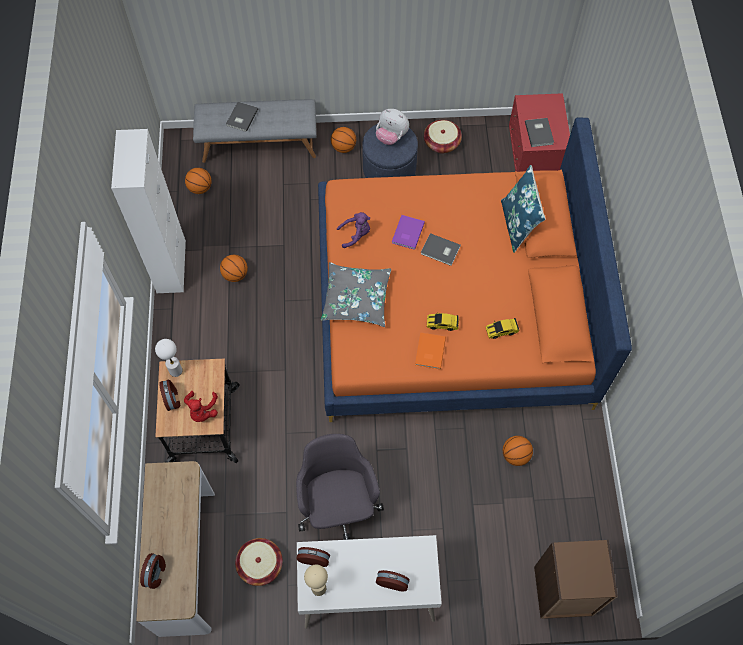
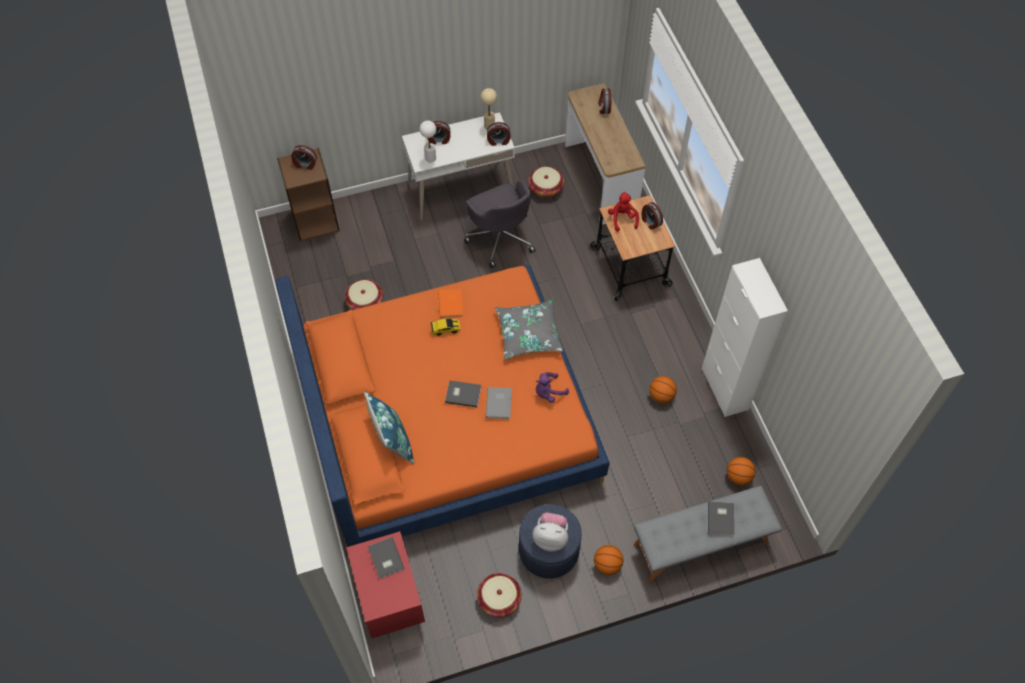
camera: 165 degrees right, 5 degrees down
white table lamp [155,339,183,377] -> white table lamp moved to [420,120,436,162]
purple book [392,215,425,250] -> grey book [485,387,512,419]
toy car [486,318,519,339] -> none
basketball [503,436,533,466] -> basket [345,279,383,310]
none -> alarm clock [291,145,317,170]

